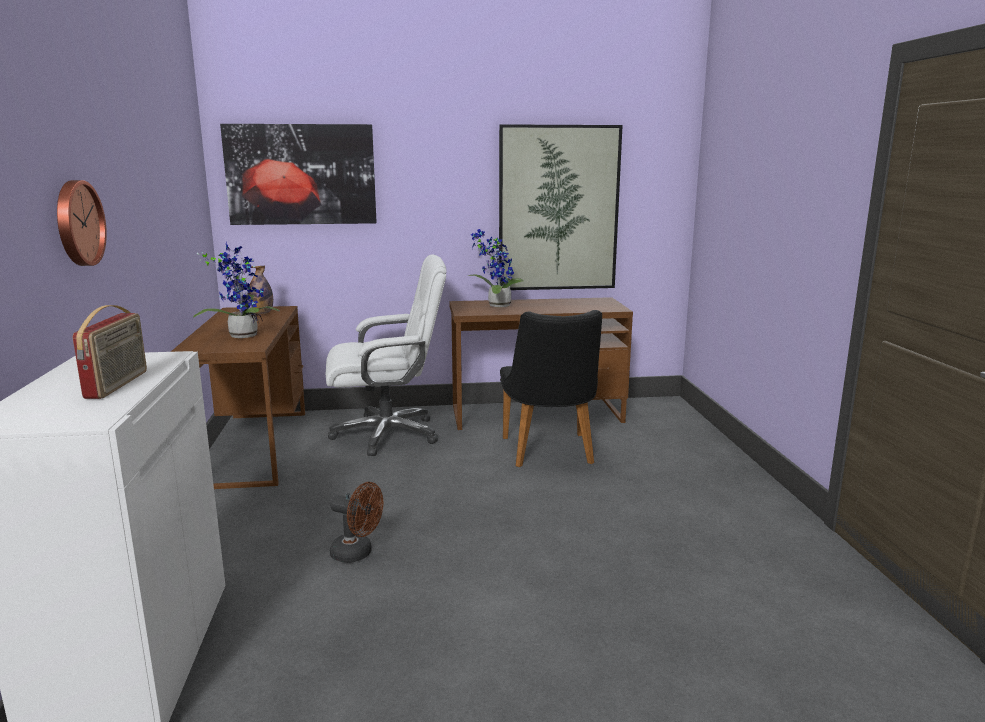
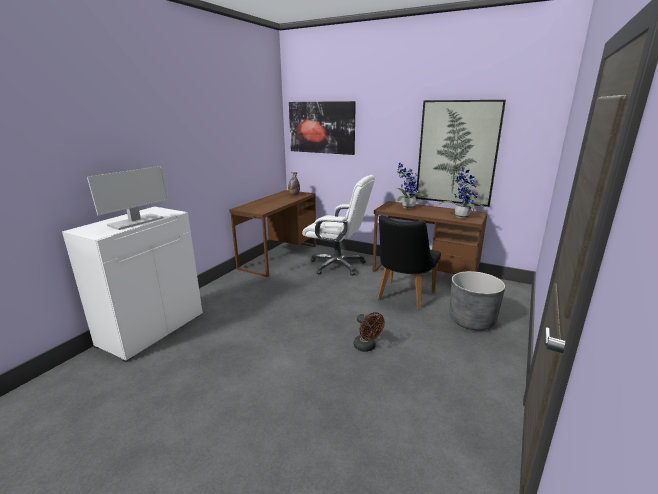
camera: 35 degrees right, 5 degrees up
wall clock [57,180,107,266] -> none
radio [73,305,147,399] -> monitor [87,166,169,230]
potted plant [193,242,280,338] -> potted plant moved to [439,167,484,219]
brown fan [330,482,383,563] -> brown fan moved to [353,312,385,352]
none -> grey planter [450,271,505,331]

